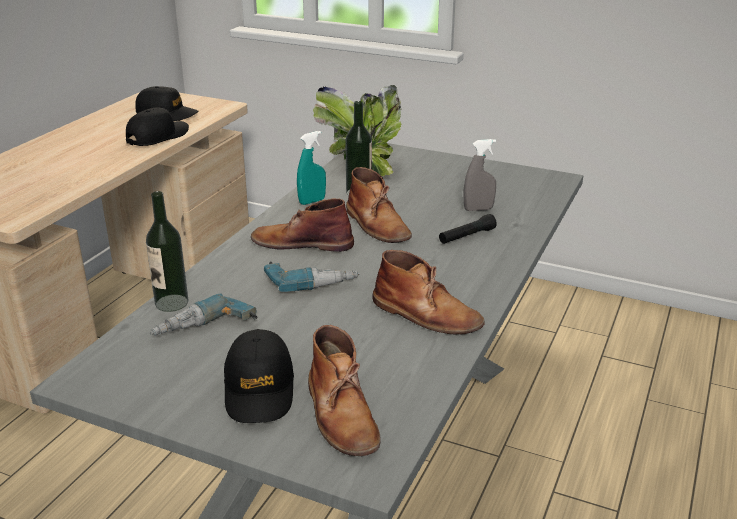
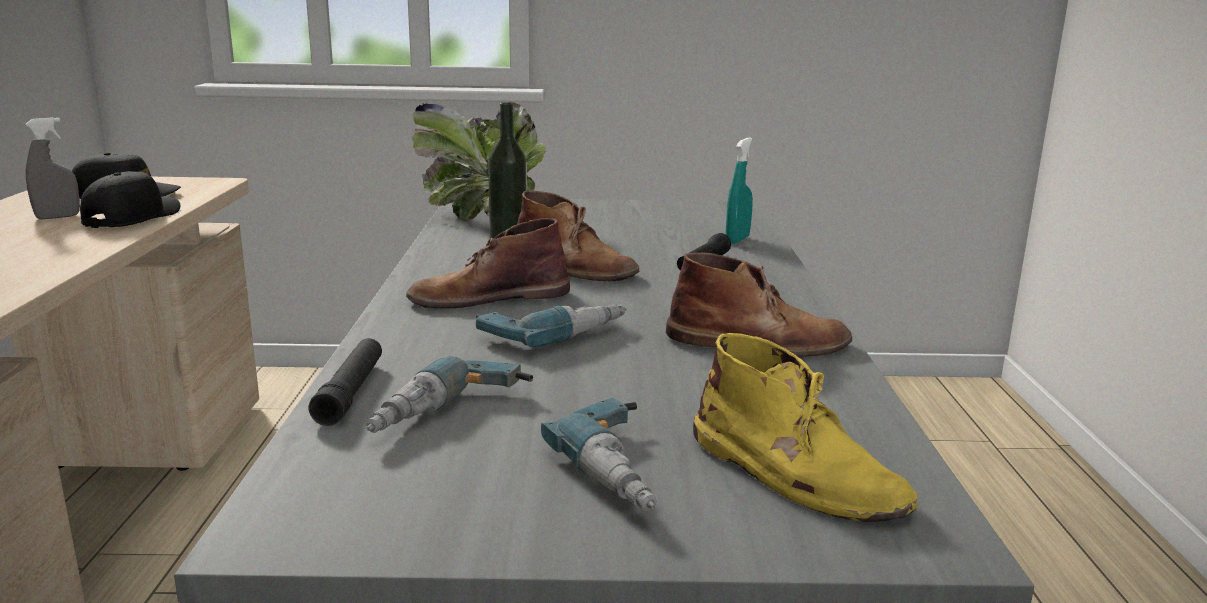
camera: 25 degrees left, 10 degrees down
bottle [146,191,188,312] -> black flashlight [309,338,382,426]
black cap [224,329,294,423] -> power drill [541,398,656,511]
turquoise spray bottle [297,131,326,205] -> turquoise spray bottle moved to [726,138,753,244]
brown boot [308,325,381,456] -> yellow boot [693,333,918,522]
grey spray bottle [464,139,496,211] -> grey spray bottle moved to [25,117,80,219]

